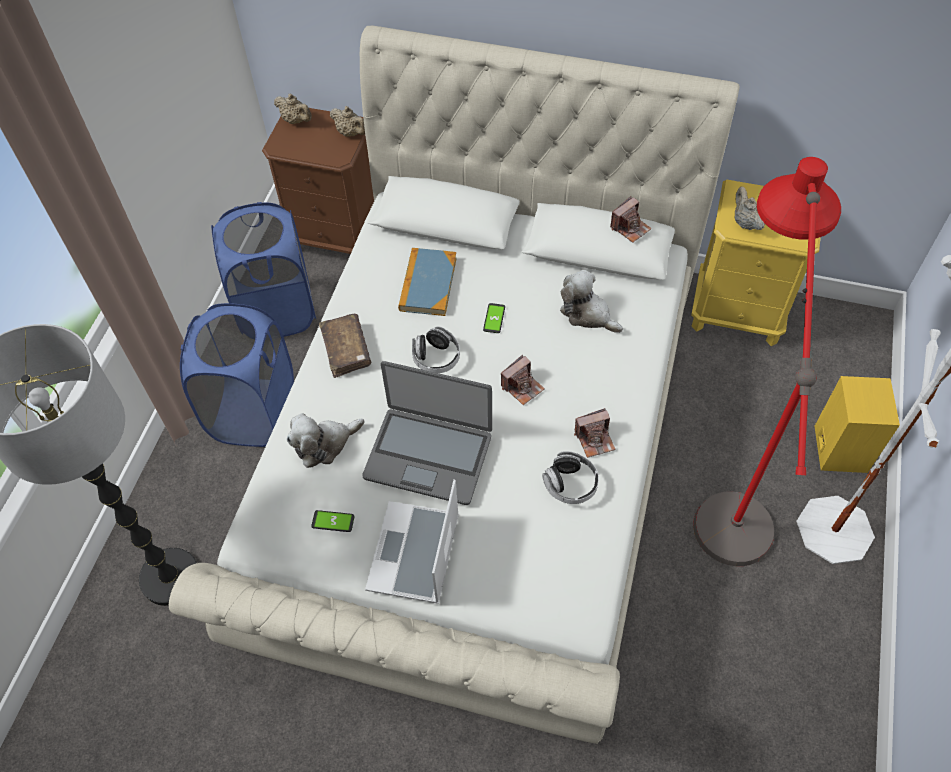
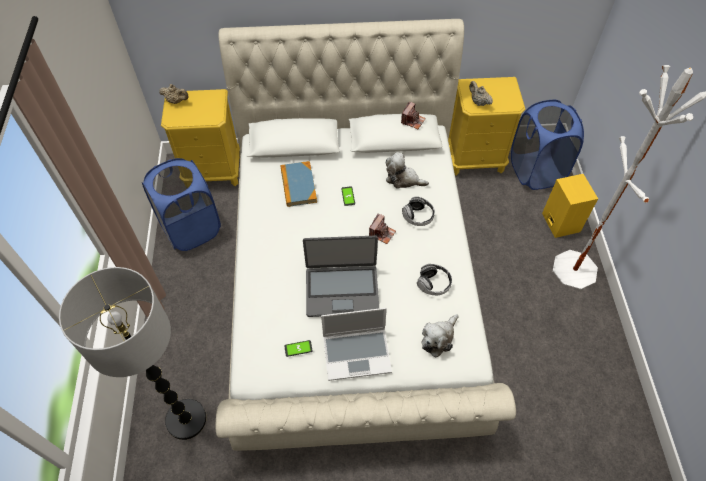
camera: 20 degrees left, 0 degrees up
blue laundry basket [180,303,294,447] -> blue laundry basket moved to [511,100,584,190]
brown nightstand [262,108,374,254] -> yellow nightstand [161,89,240,186]
plush toy [286,413,365,468] -> plush toy moved to [422,314,459,357]
brown book [319,314,371,378] -> none
beige teapot [330,106,365,137] -> none
laptop [365,479,459,604] -> laptop turned 90 degrees counterclockwise [321,308,392,381]
headphones [412,326,460,373] -> headphones moved to [402,196,435,226]
camera [574,408,616,458] -> none
red floor lamp [693,157,841,566] -> none

